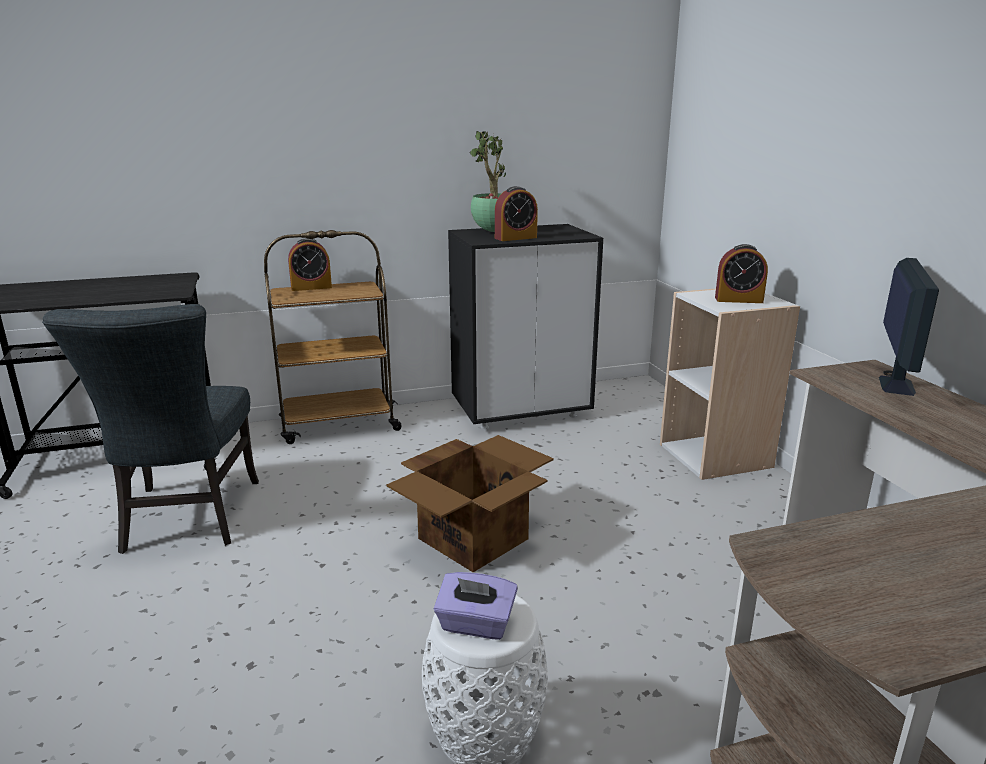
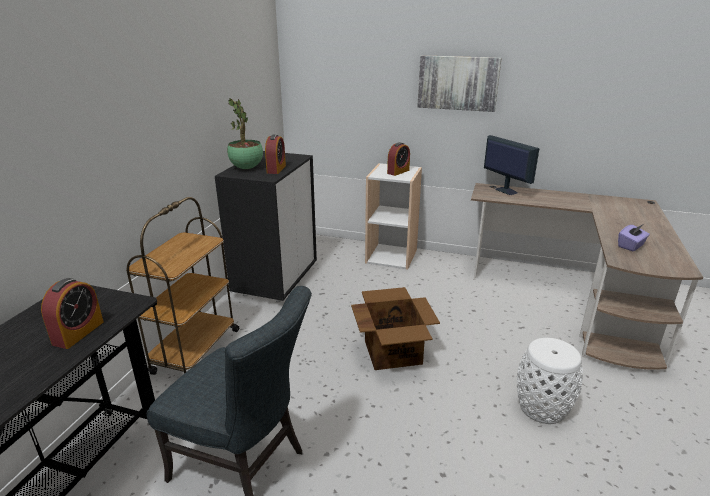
camera: 55 degrees left, 5 degrees up
alarm clock [288,238,332,291] -> alarm clock moved to [41,278,104,349]
purple tissue box [434,572,518,640] -> purple tissue box moved to [618,225,650,251]
none -> picture [417,55,502,112]

